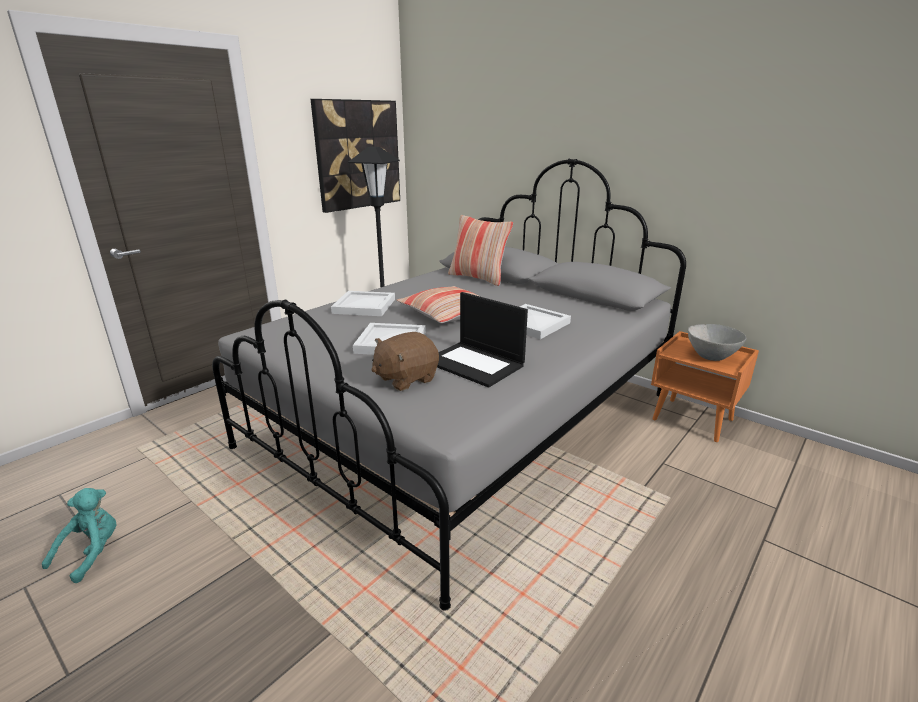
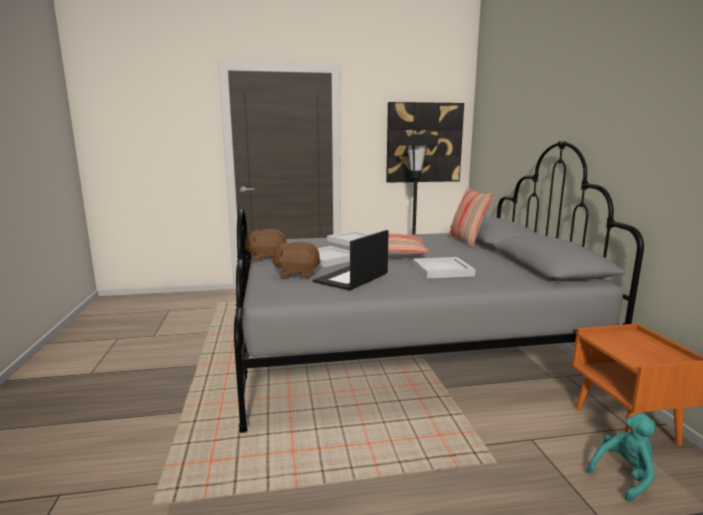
camera: 40 degrees right, 10 degrees down
turquoise plush toy [42,488,117,583] -> turquoise plush toy moved to [587,413,655,501]
laptop [437,292,528,387] -> laptop turned 45 degrees clockwise [313,230,389,291]
grey bowl [688,324,746,361] -> none
none -> brown plush toy [245,229,287,261]

